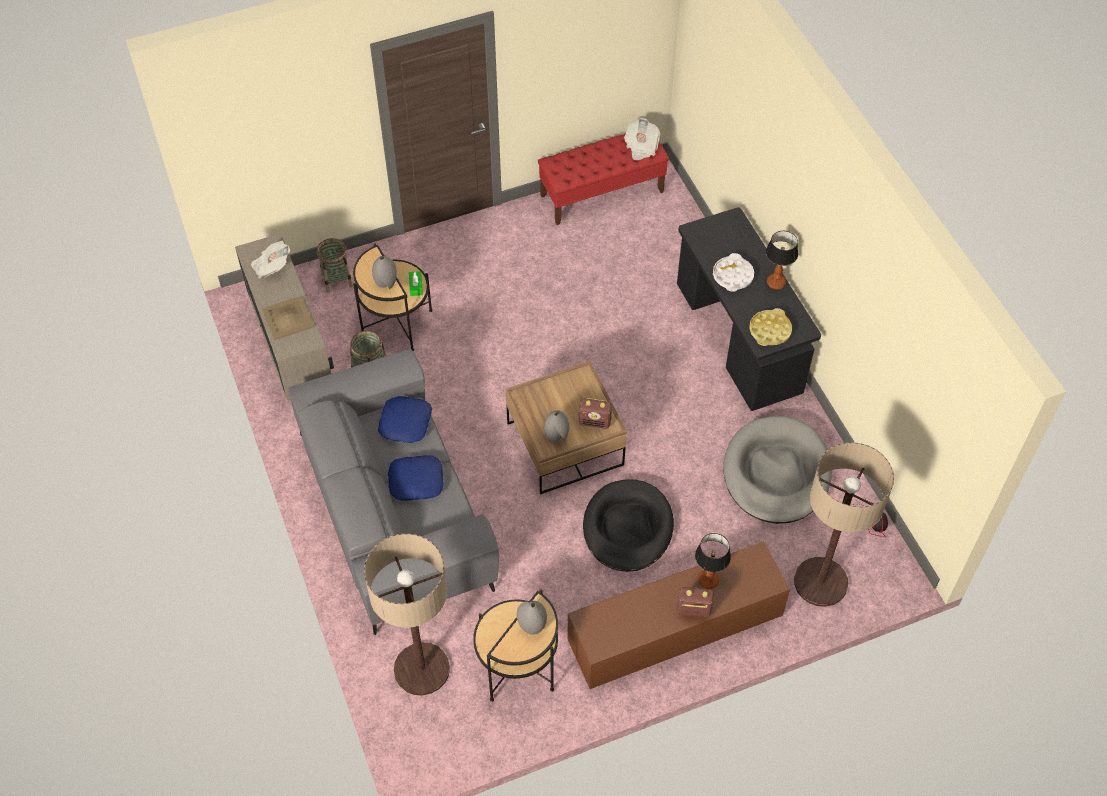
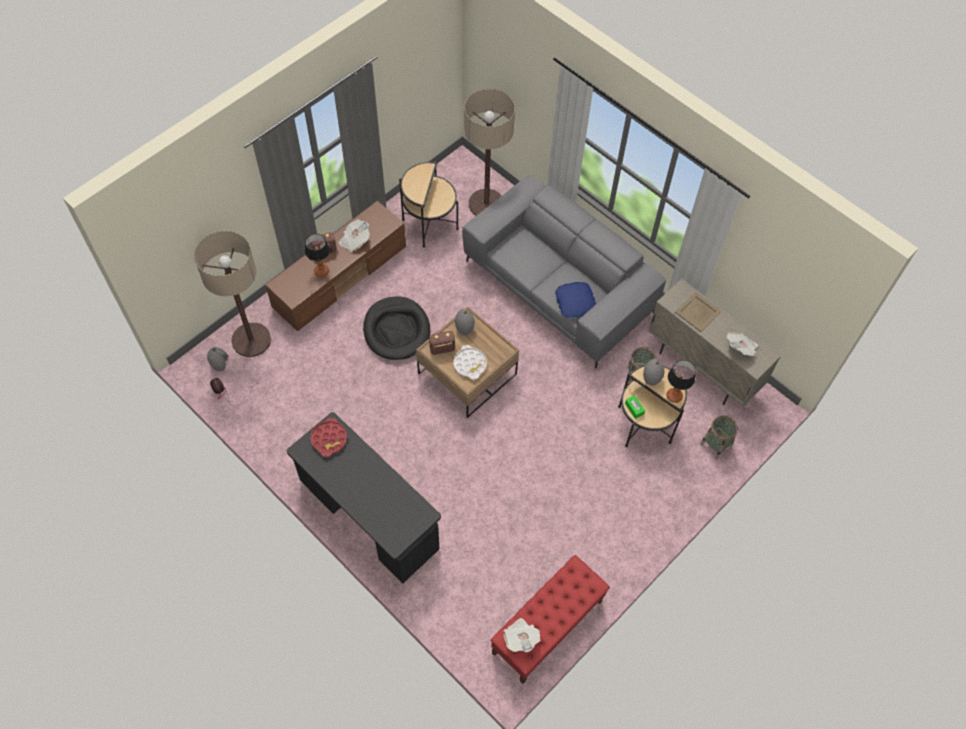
camera: 155 degrees right, 5 degrees up
blue pillow [388,455,444,501] -> none
grey vase [517,601,547,635] -> grey vase moved to [207,347,228,371]
white tray [713,253,754,292] -> white tray moved to [453,345,487,380]
grey dog bed [723,416,832,524] -> none
yellow tray [749,308,792,346] -> red tray [310,418,347,457]
table lamp [766,231,798,289] -> table lamp moved to [667,360,696,403]
none -> newspaper [339,219,370,252]

